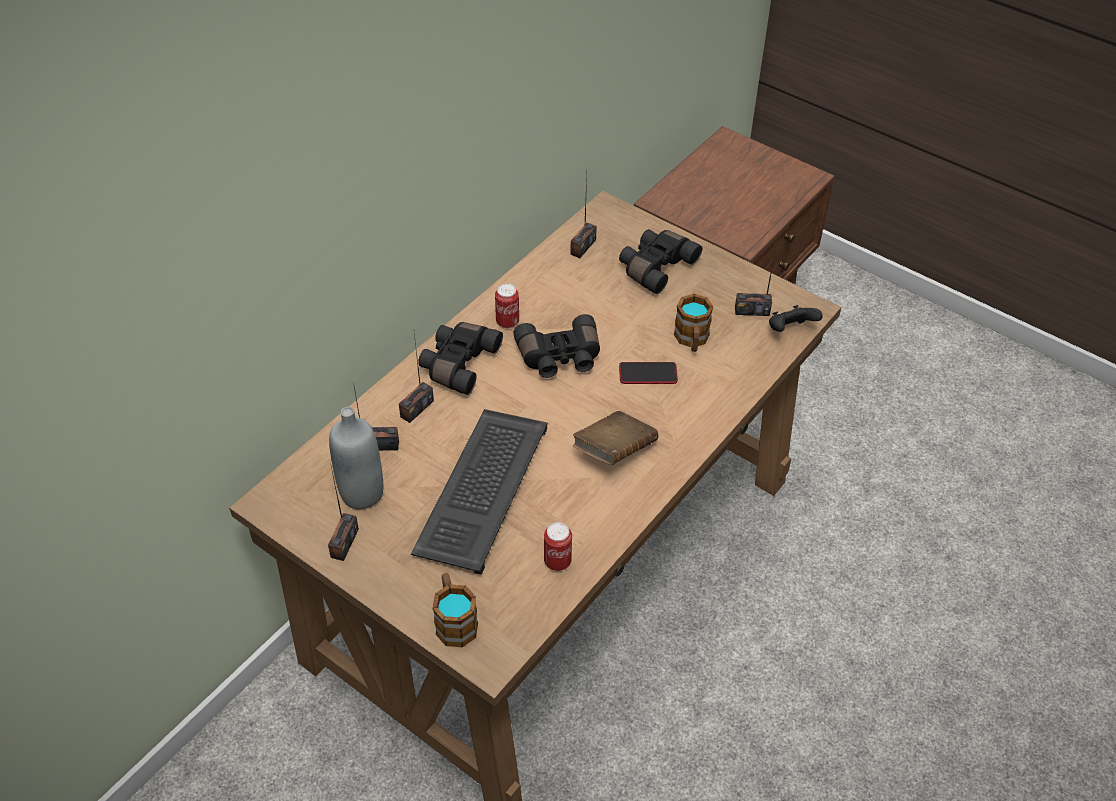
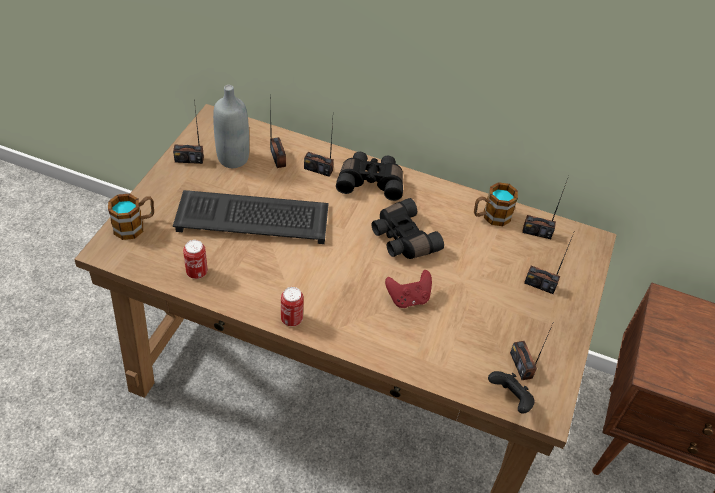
camera: 70 degrees right, 0 degrees up
can [495,283,519,328] -> can moved to [281,287,304,326]
brown book [573,411,658,465] -> none
black binoculars [619,229,702,294] -> radio [524,233,574,294]
phone [619,362,678,384] -> red game controller [385,270,432,308]
mug [674,294,714,352] -> mug moved to [474,182,518,226]

